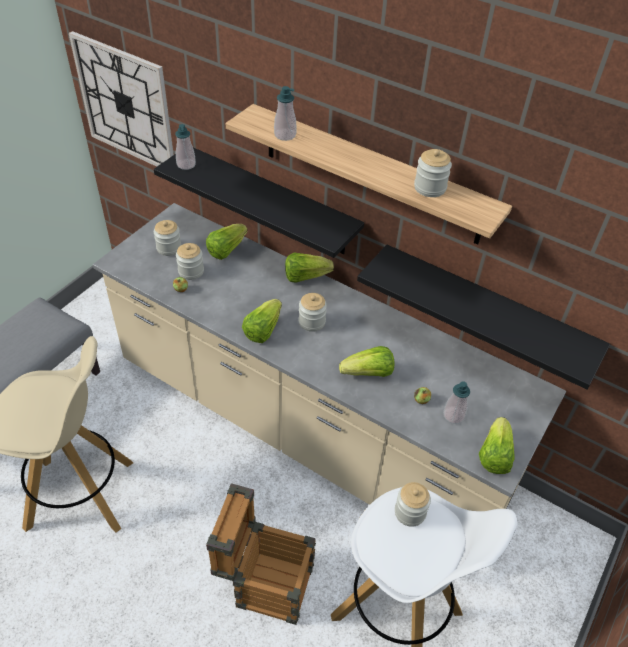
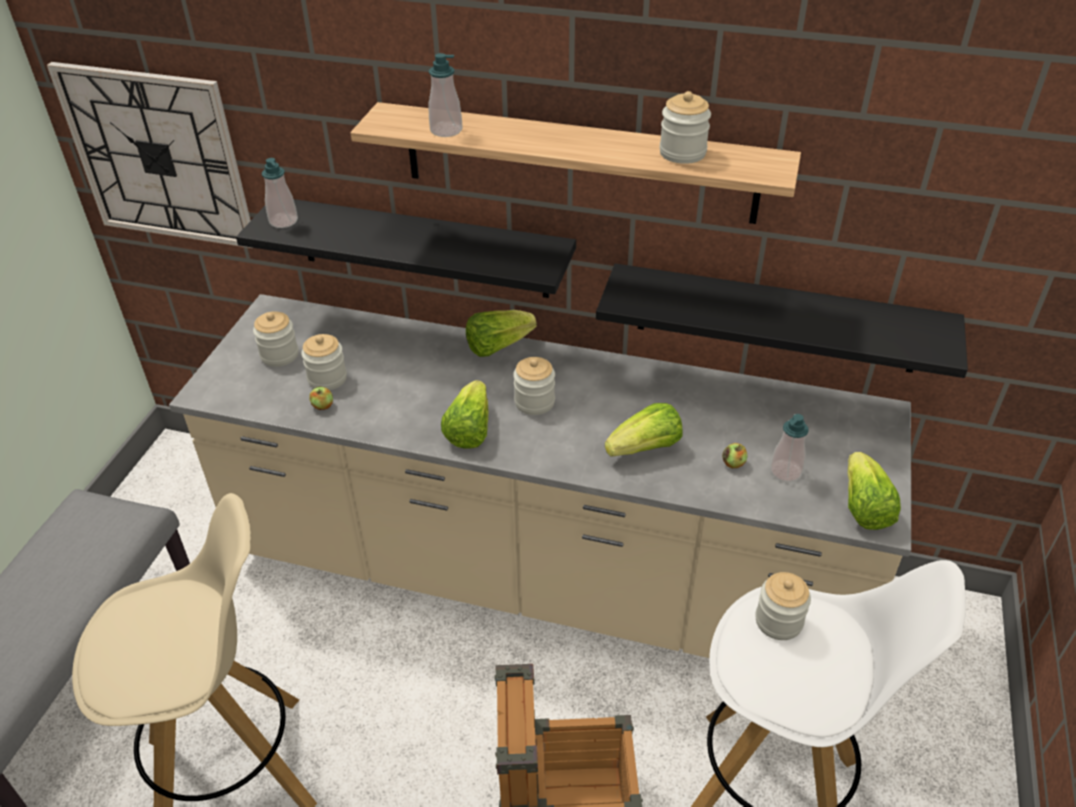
camera: 15 degrees left, 5 degrees down
lettuce [206,224,248,260] -> none

